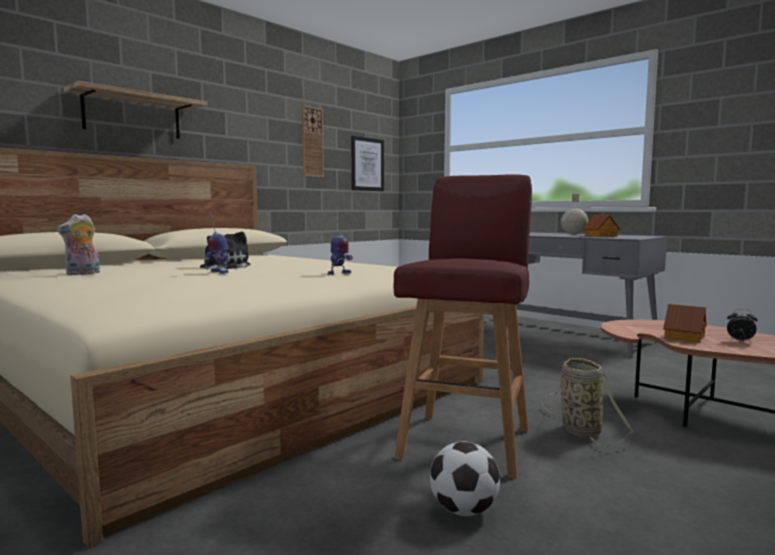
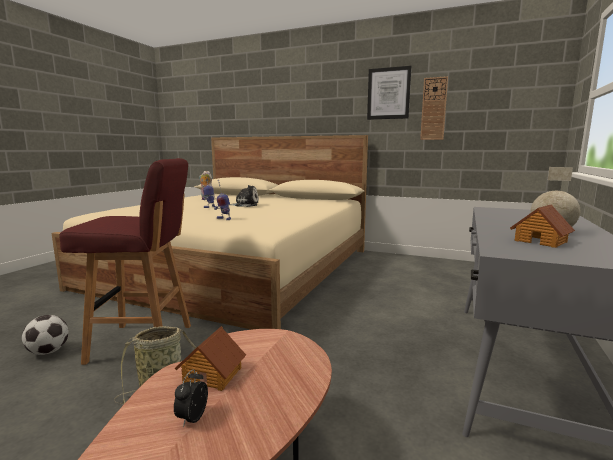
camera: 70 degrees right, 5 degrees up
shelf [64,81,208,139] -> none
picture [351,136,384,191] -> picture moved to [367,66,411,120]

